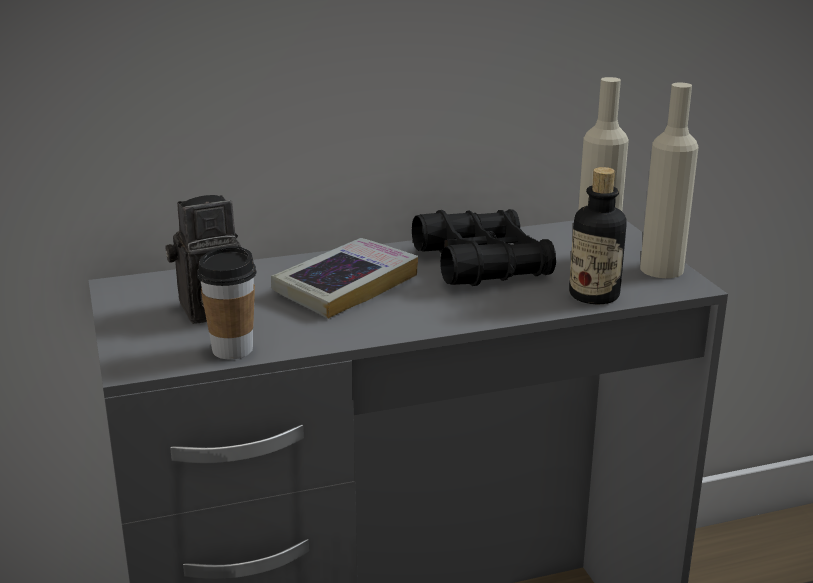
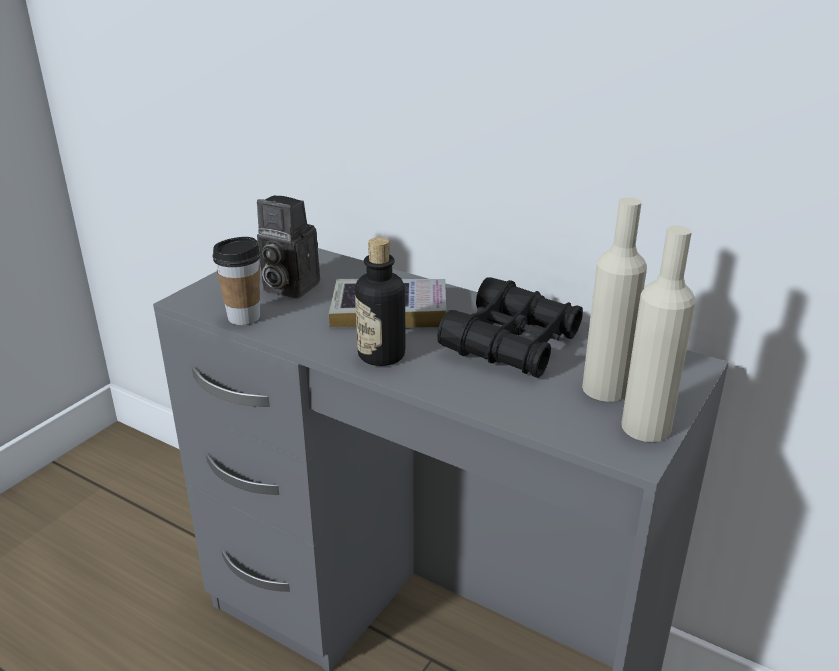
camera: 50 degrees right, 5 degrees up
bottle [569,167,627,304] -> bottle moved to [355,237,406,366]

